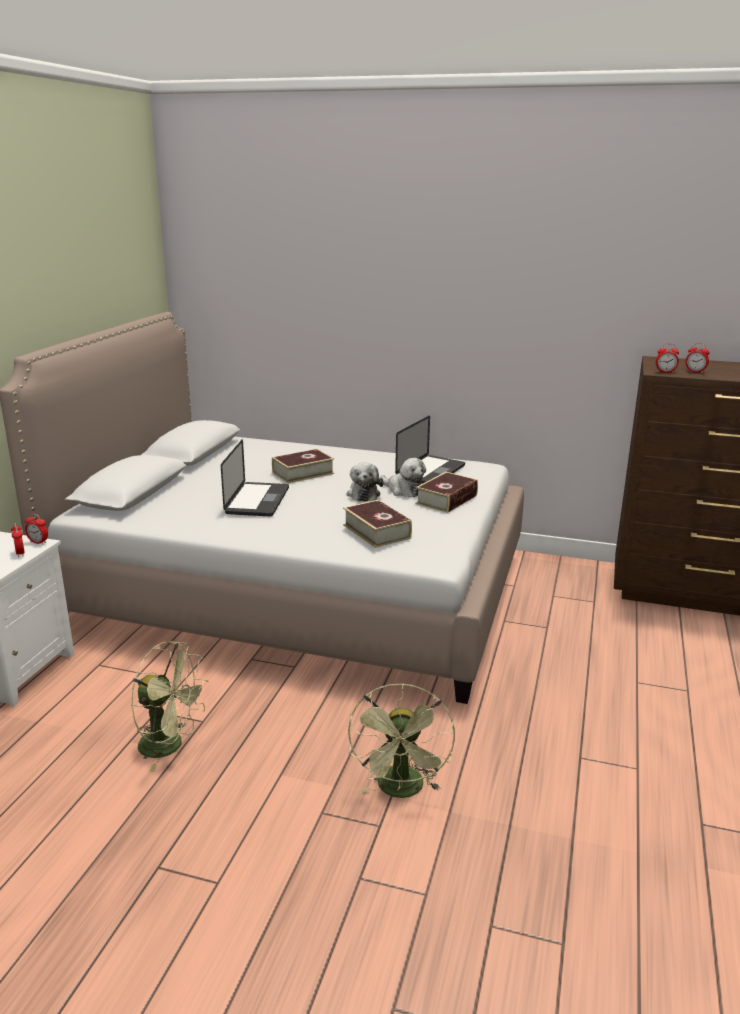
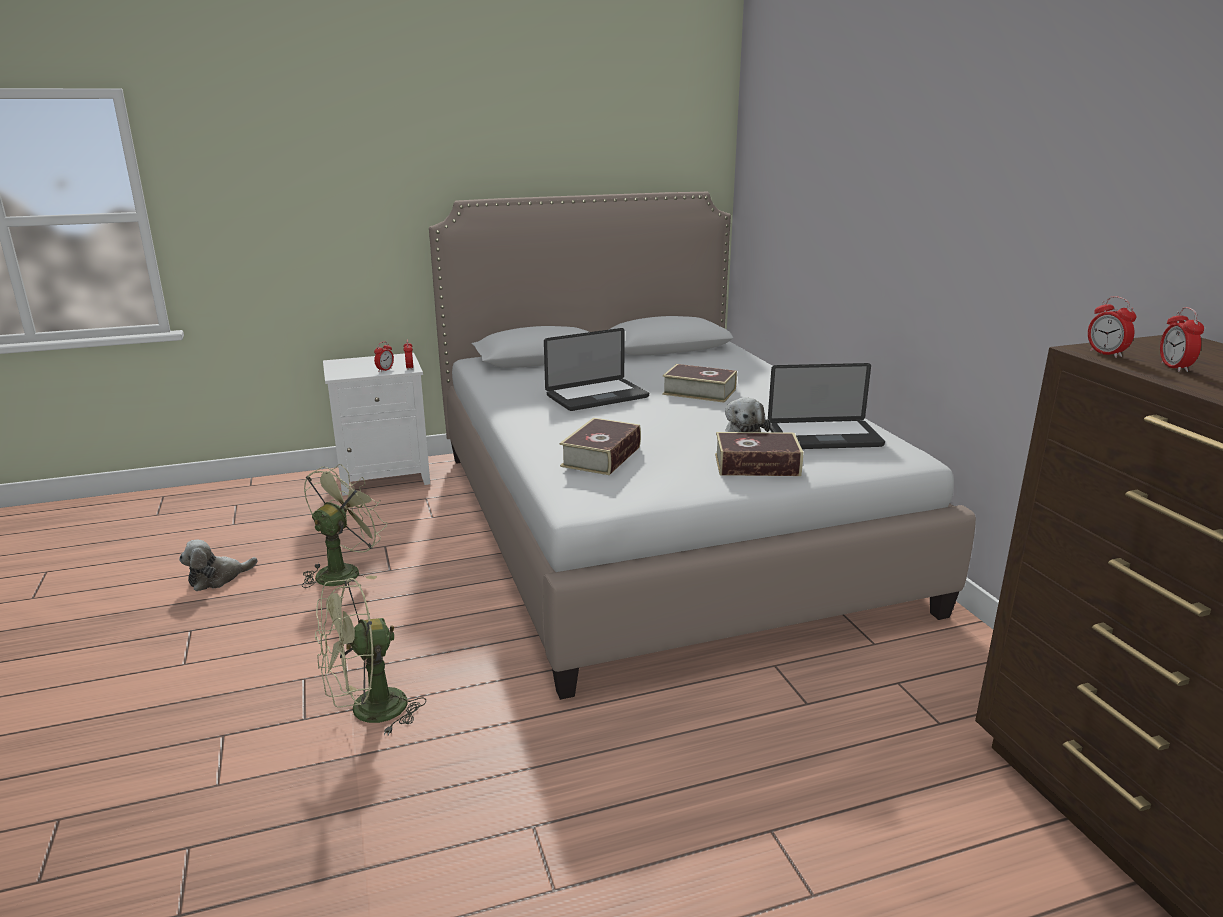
camera: 55 degrees right, 0 degrees up
green fan [131,641,209,772] -> green fan turned 135 degrees counterclockwise [302,464,387,588]
plush toy [346,463,384,502] -> plush toy moved to [179,540,258,591]

